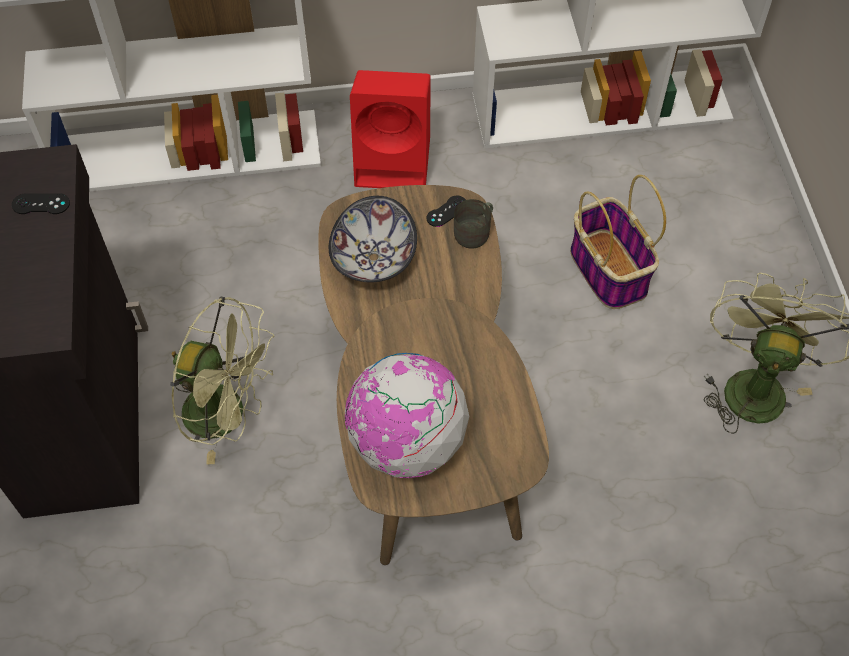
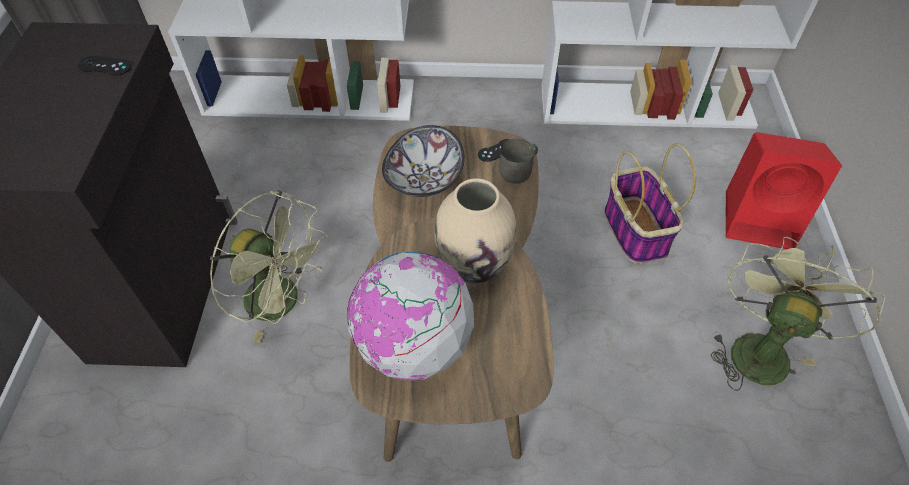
camera: 10 degrees right, 5 degrees down
red speaker [350,70,431,188] -> red speaker moved to [726,132,842,249]
none -> beige vase [435,178,516,284]

